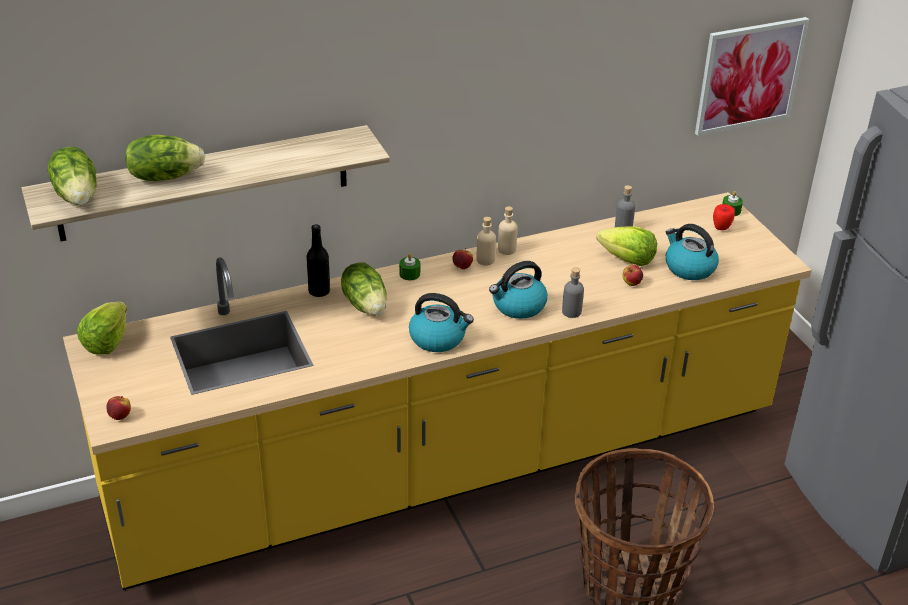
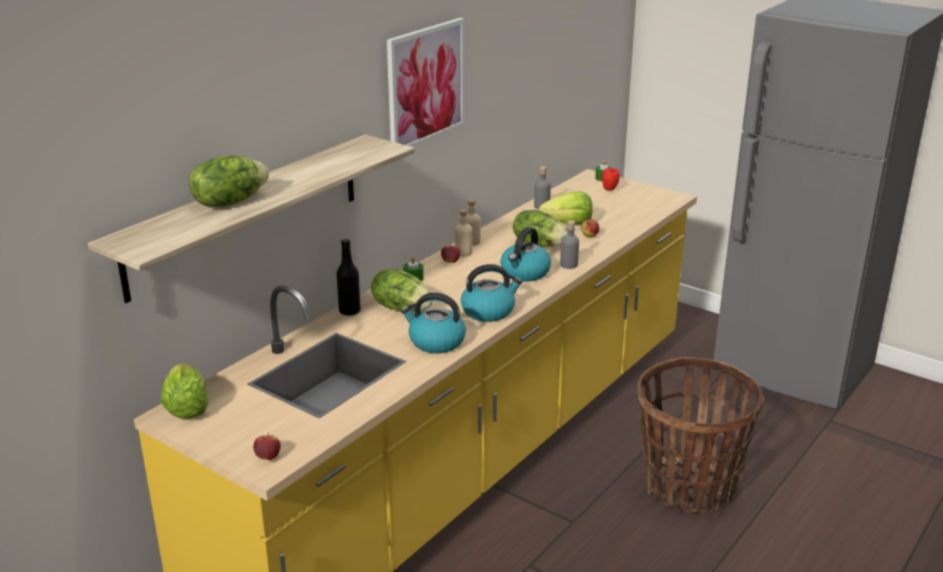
camera: 30 degrees left, 10 degrees down
lettuce [48,147,97,205] -> lettuce moved to [513,210,567,247]
kettle [666,224,719,280] -> kettle moved to [401,293,466,353]
picture [695,17,809,136] -> picture moved to [387,18,465,147]

